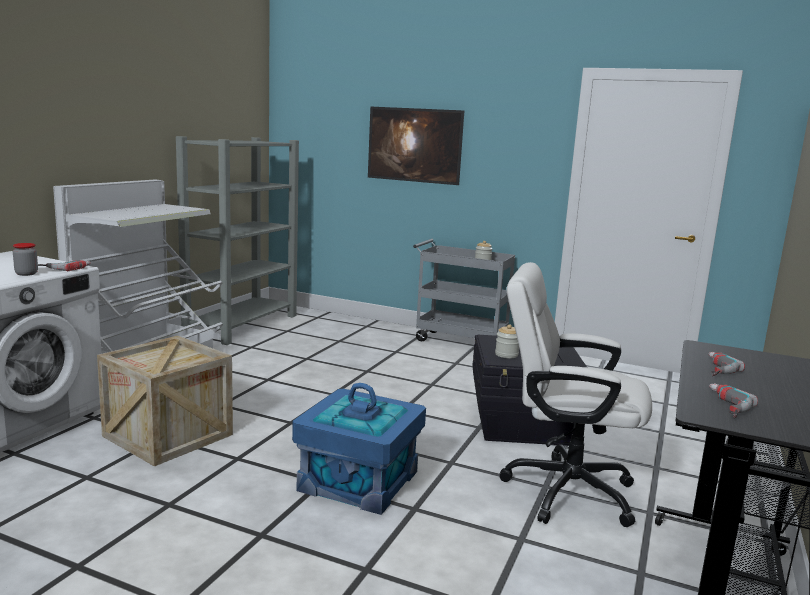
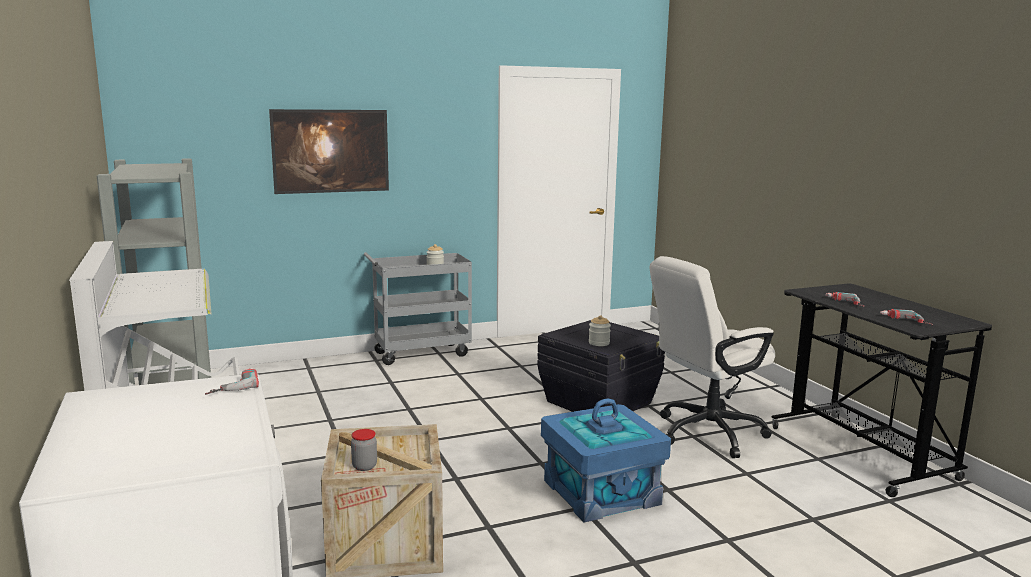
camera: 45 degrees left, 0 degrees up
jar [13,243,38,276] -> jar moved to [351,429,377,471]

